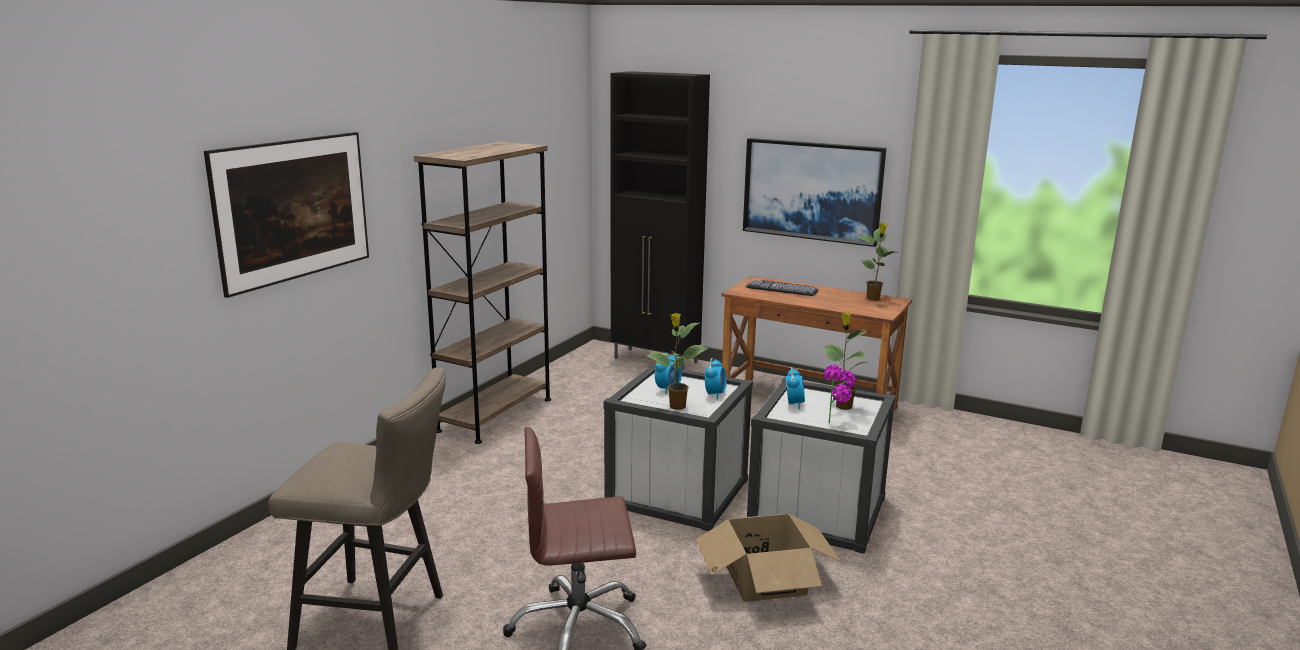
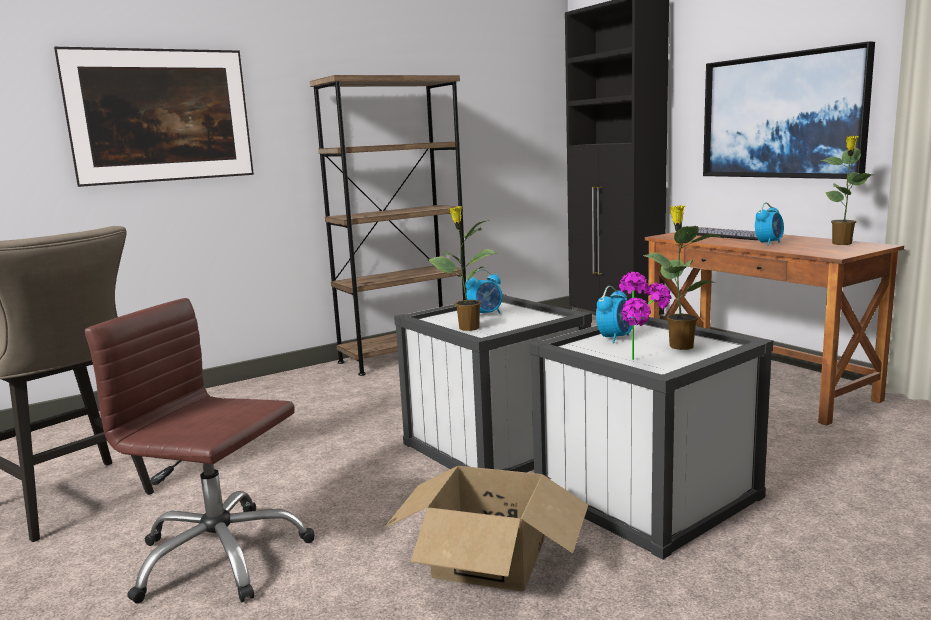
camera: 30 degrees right, 5 degrees down
alarm clock [705,358,727,400] -> alarm clock moved to [755,202,784,246]

